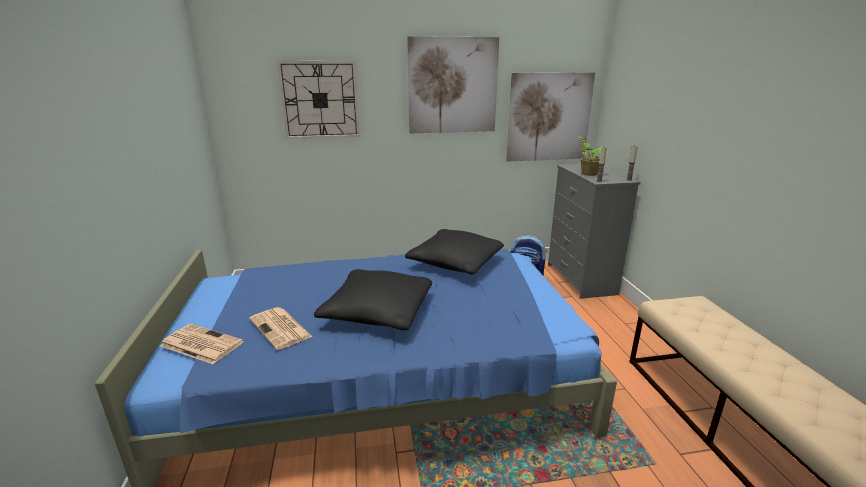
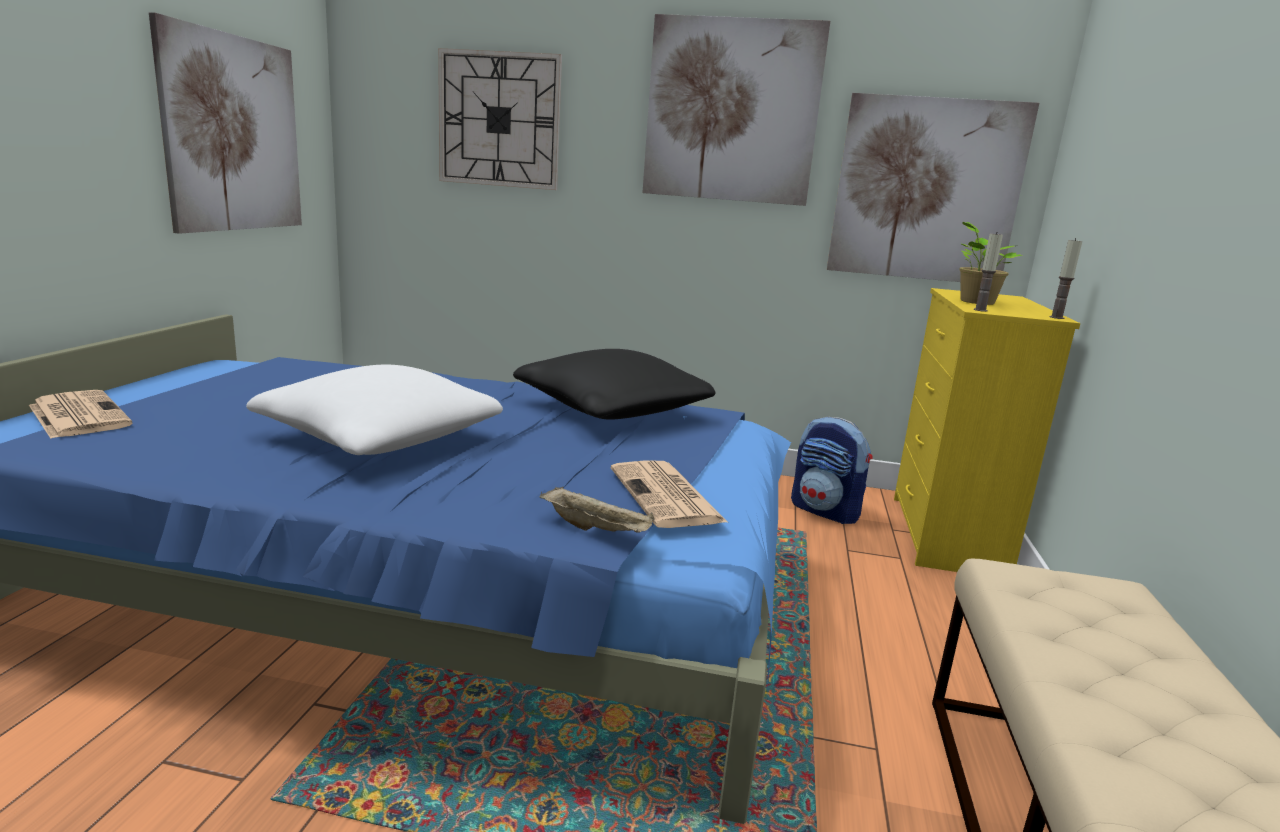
camera: 20 degrees right, 5 degrees down
newspaper [249,307,312,350] -> newspaper moved to [611,461,727,528]
black pillow [314,269,432,330] -> white pillow [246,365,503,455]
grey dresser [548,164,641,299] -> yellow dresser [894,288,1080,572]
none -> picture [149,12,302,234]
none -> beige tray [540,486,655,533]

